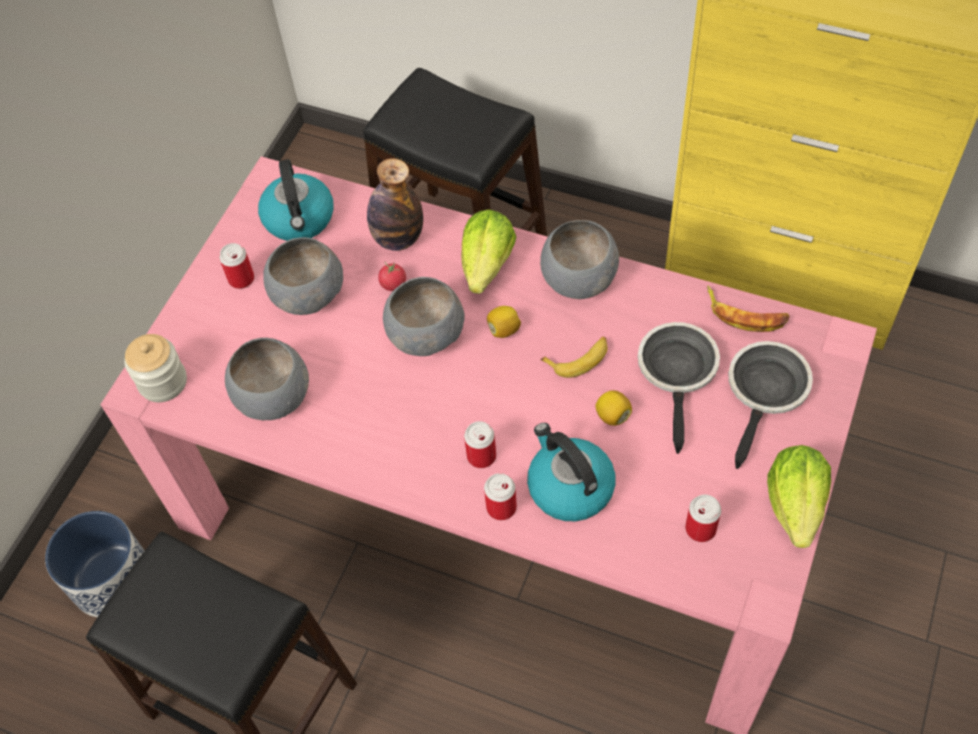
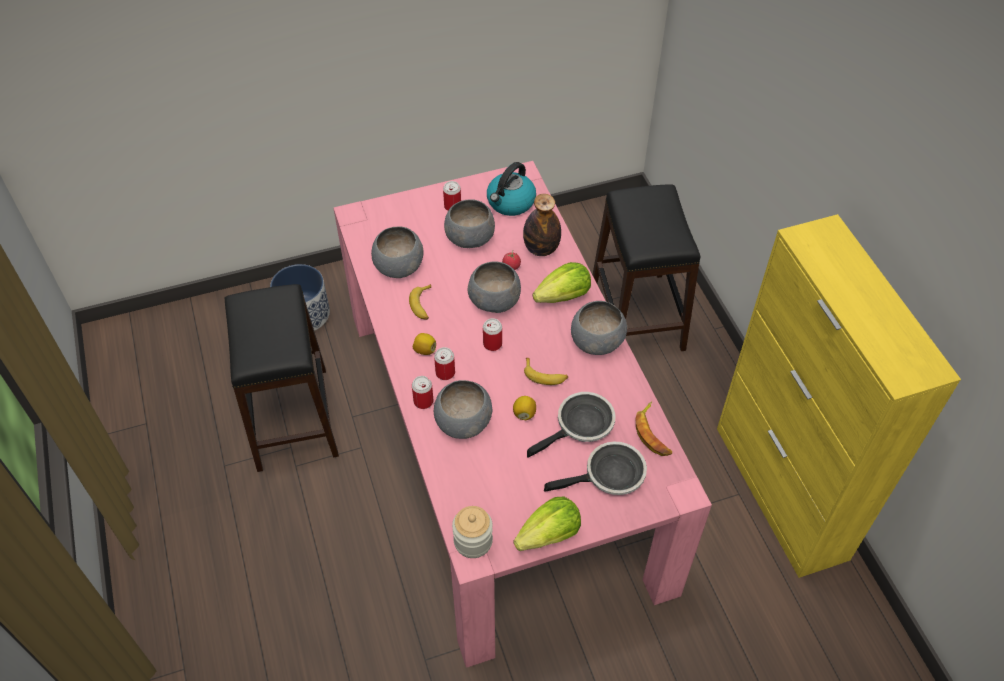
camera: 45 degrees right, 5 degrees down
jar [124,334,187,402] -> jar moved to [452,506,493,558]
lemon [487,306,521,338] -> lemon moved to [413,333,436,355]
kettle [527,423,615,521] -> grey bowl [434,380,492,439]
can [685,494,721,542] -> can moved to [483,318,502,351]
none -> banana [409,284,431,320]

